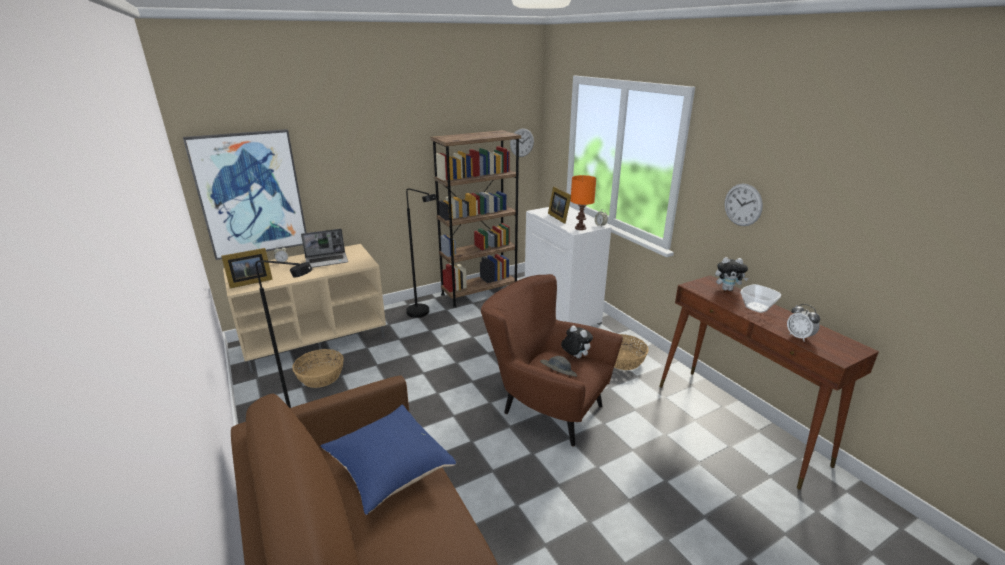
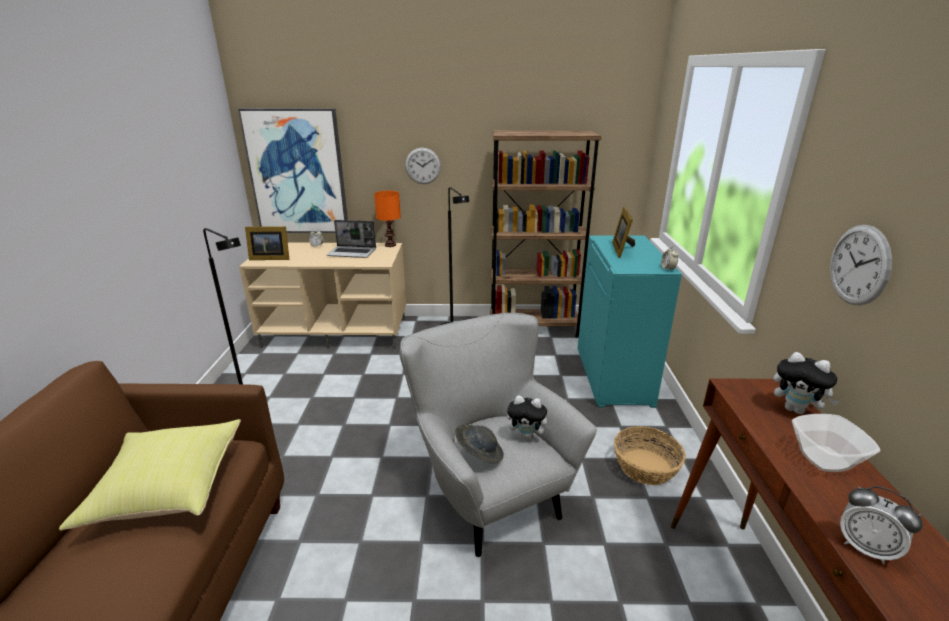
camera: 30 degrees right, 0 degrees up
basket [292,349,344,388] -> none
blue pillow [321,404,456,515] -> yellow pillow [59,419,241,531]
brown armchair [481,274,623,447] -> grey armchair [399,313,597,557]
wall clock [510,128,534,157] -> wall clock moved to [405,148,441,184]
white cabinet [525,207,611,326] -> turquoise cabinet [578,235,682,408]
plush toy [561,325,593,358] -> plush toy turned 120 degrees clockwise [507,395,552,441]
orange table lamp [571,175,596,230] -> orange table lamp moved to [374,191,401,247]
alarm clock [787,304,820,341] -> alarm clock turned 45 degrees counterclockwise [840,486,923,564]

